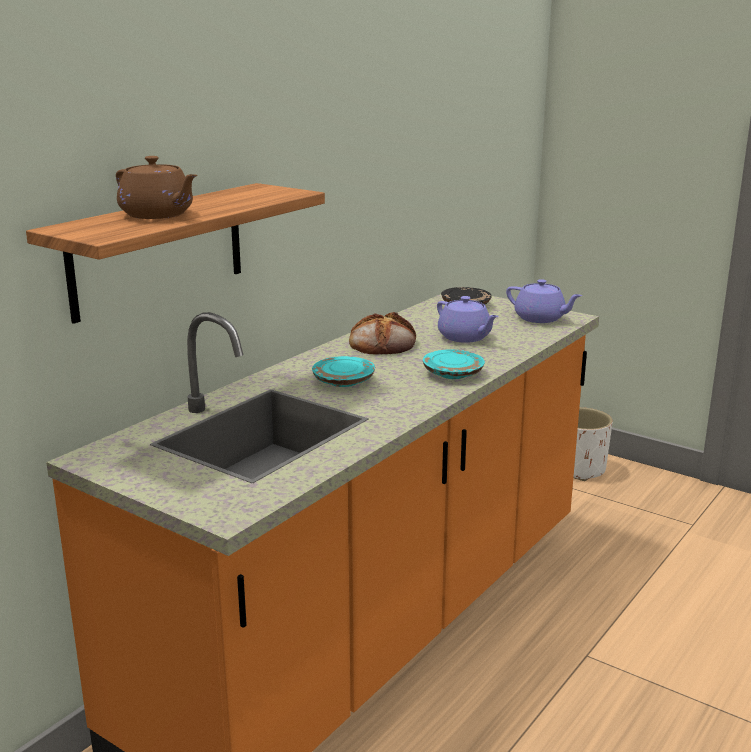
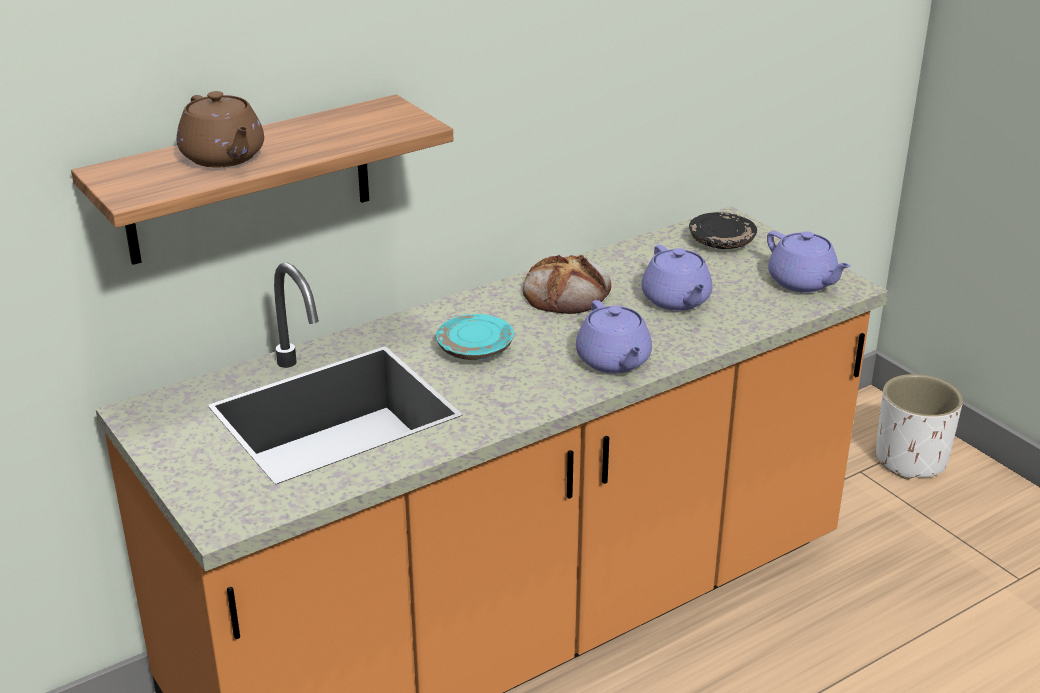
camera: 20 degrees right, 10 degrees up
turquoise plate [423,349,485,379] -> purple teapot [576,300,652,373]

